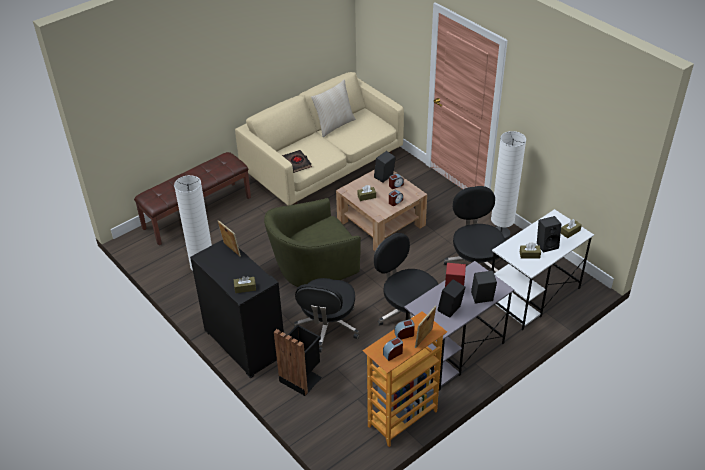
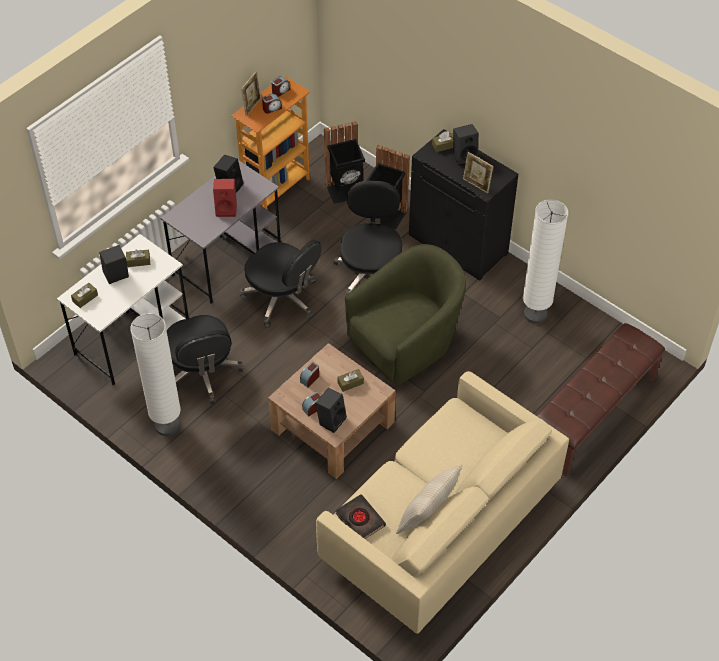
camera: 170 degrees right, 10 degrees up
black book [282,150,312,173] -> black book moved to [335,494,386,539]
black speaker [471,270,497,304] -> black speaker moved to [453,124,479,166]
none -> black trash can [324,121,365,204]

